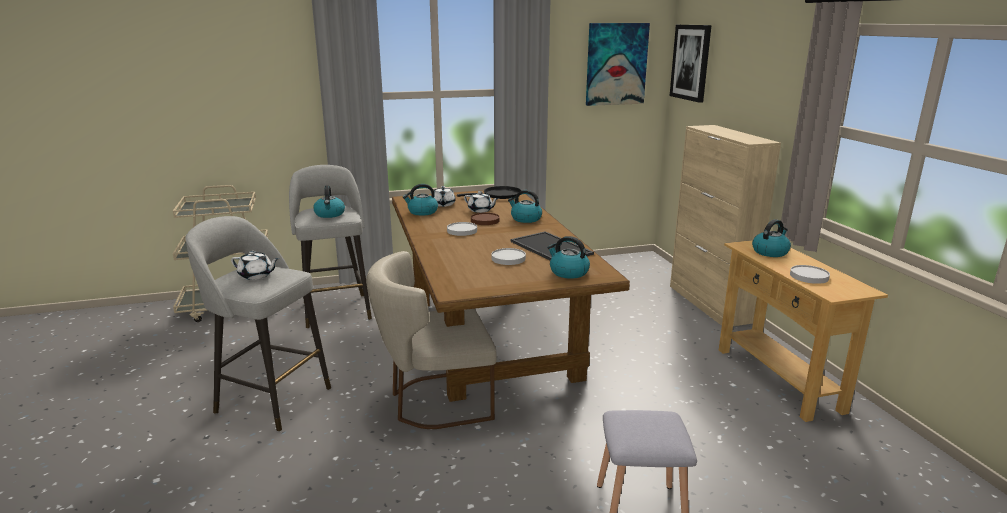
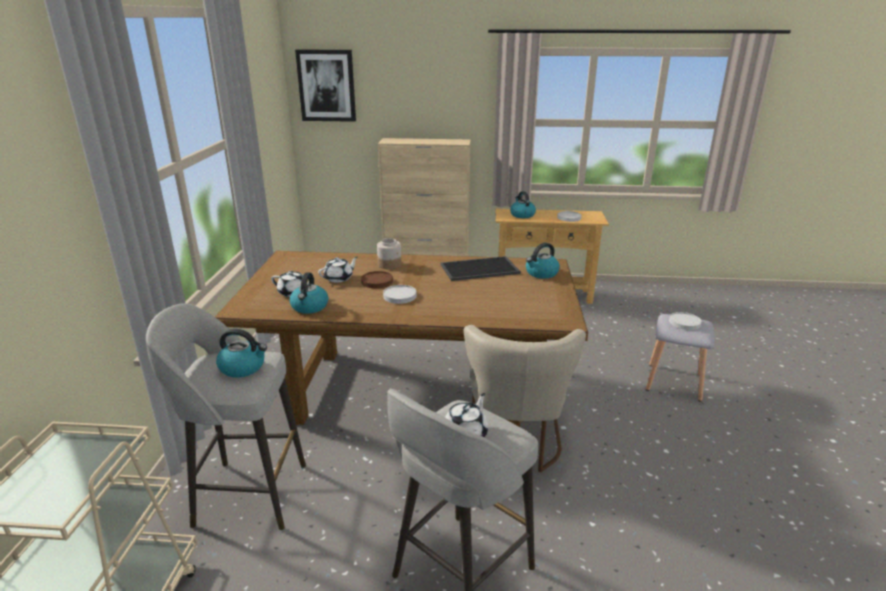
camera: 70 degrees left, 5 degrees up
black frying pan [457,186,522,199] -> none
white plate [491,248,526,265] -> white plate moved to [669,312,702,330]
kettle [508,190,542,223] -> jar [377,238,401,269]
picture [586,23,650,106] -> none

